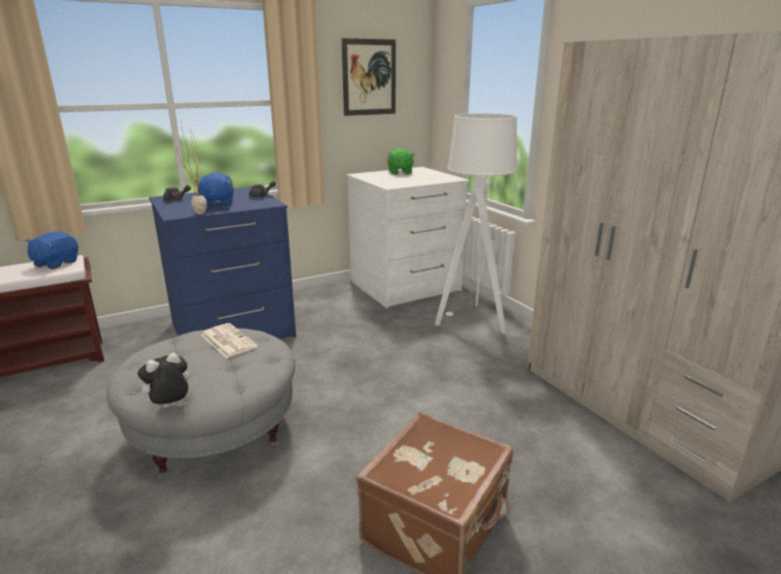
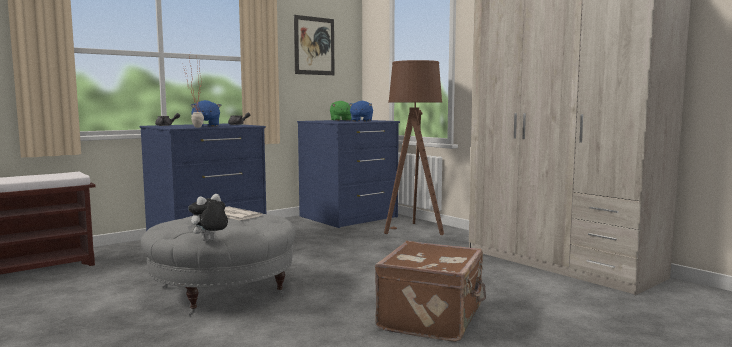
camera: 10 degrees left, 15 degrees down
blue plush toy [25,231,78,269] -> blue plush toy moved to [349,101,373,122]
white dresser [347,167,469,308] -> blue dresser [297,120,400,228]
white floor lamp [435,113,518,333] -> brown floor lamp [384,60,444,235]

